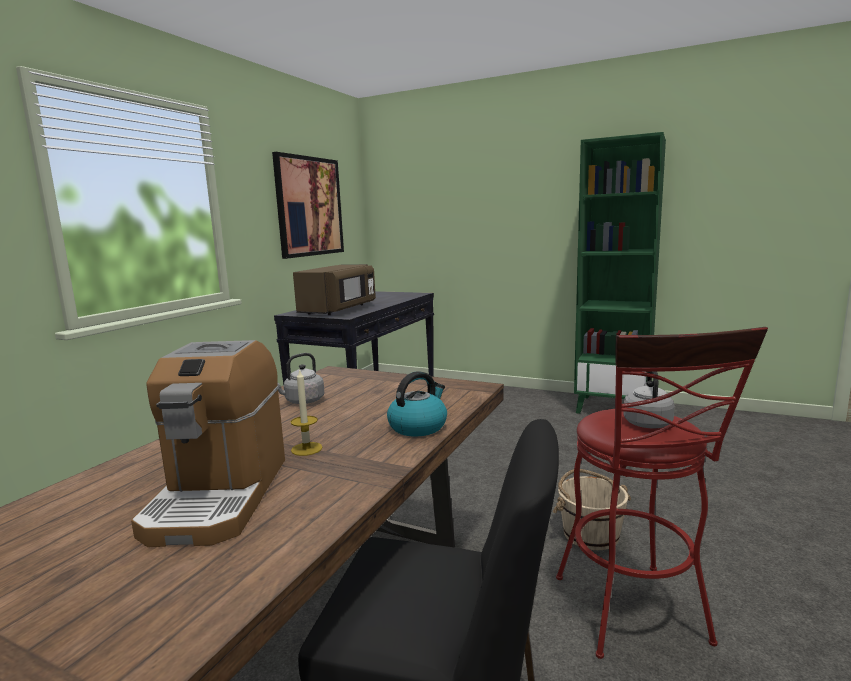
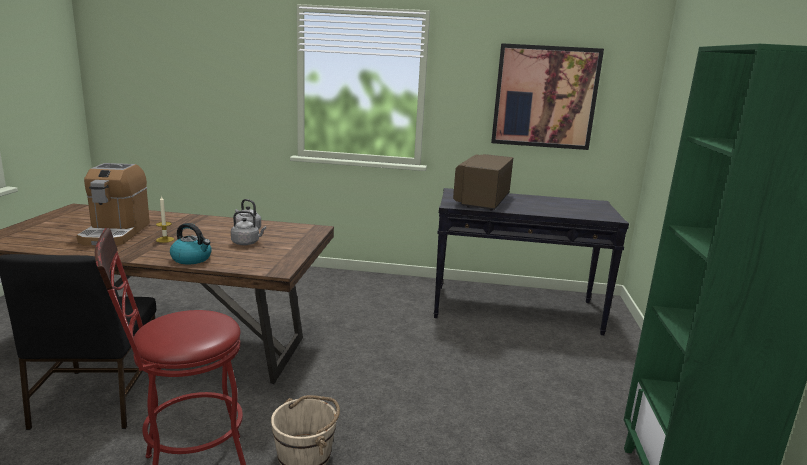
camera: 70 degrees right, 5 degrees up
coffee machine [131,340,285,547] -> coffee machine turned 75 degrees counterclockwise [77,163,150,246]
brown microwave [293,264,376,315] -> brown microwave turned 105 degrees clockwise [453,154,513,211]
grey kettle [623,372,675,428] -> grey kettle moved to [231,211,266,245]

